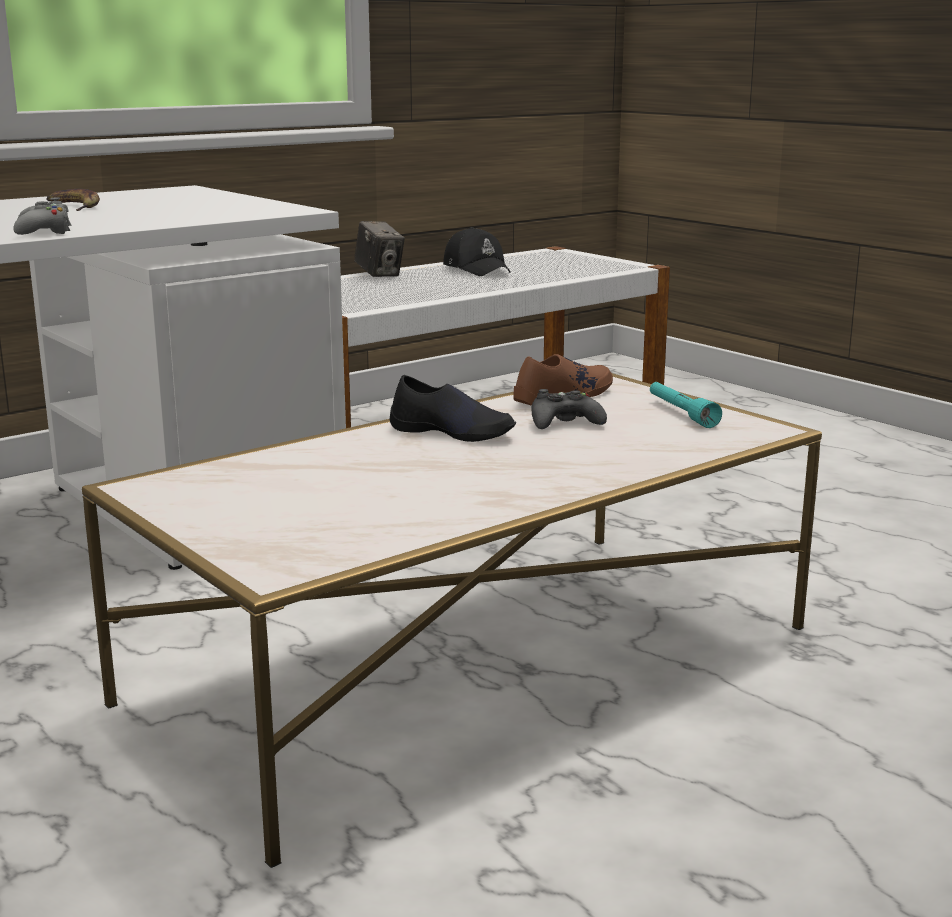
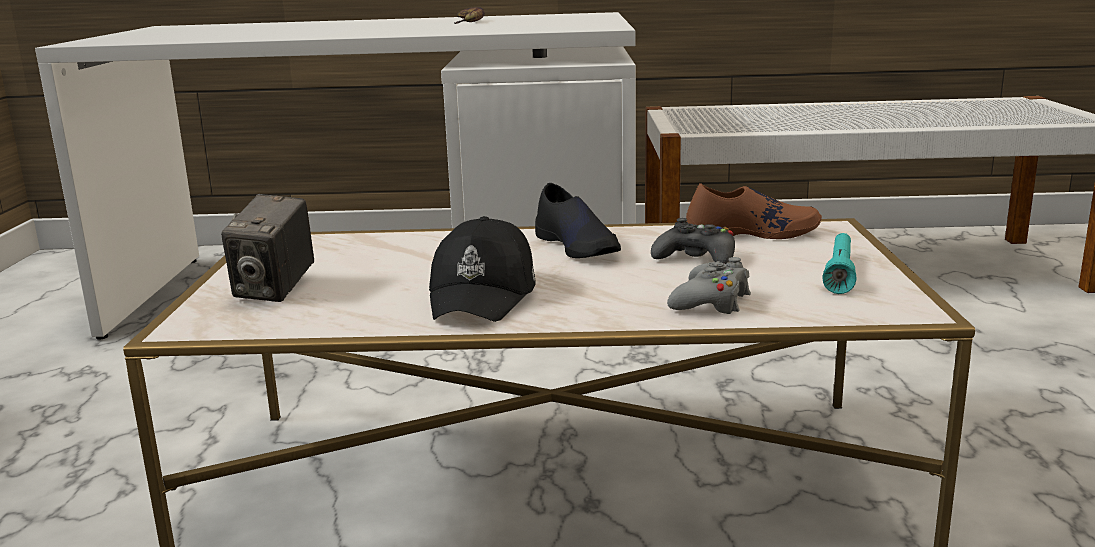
camera: 40 degrees right, 0 degrees up
grey game controller [13,198,72,235] -> grey game controller moved to [667,257,751,314]
camera [354,221,405,277] -> camera moved to [221,194,314,302]
black cap [443,227,511,276] -> black cap moved to [429,216,536,322]

